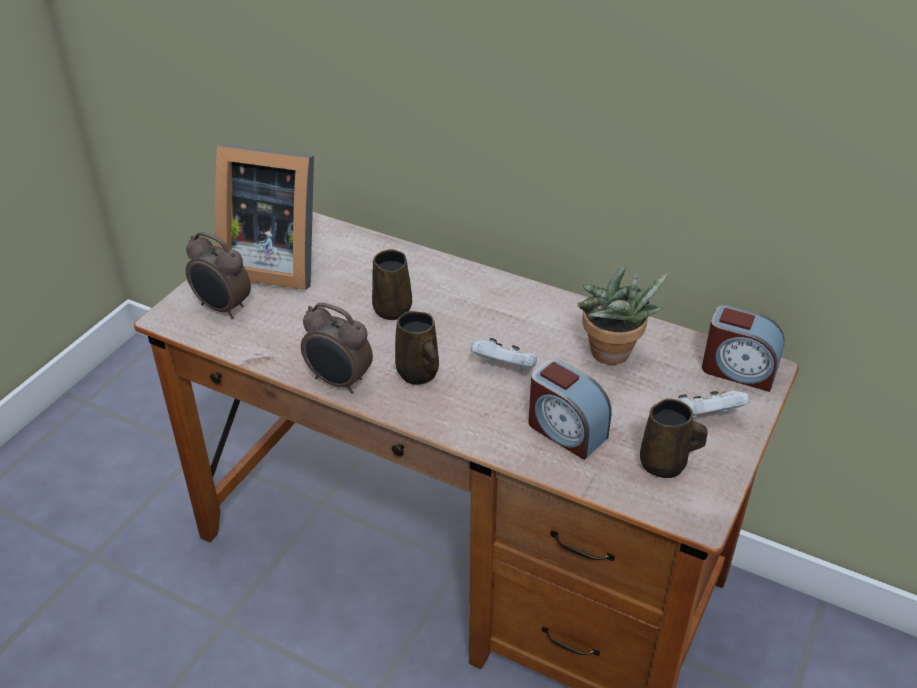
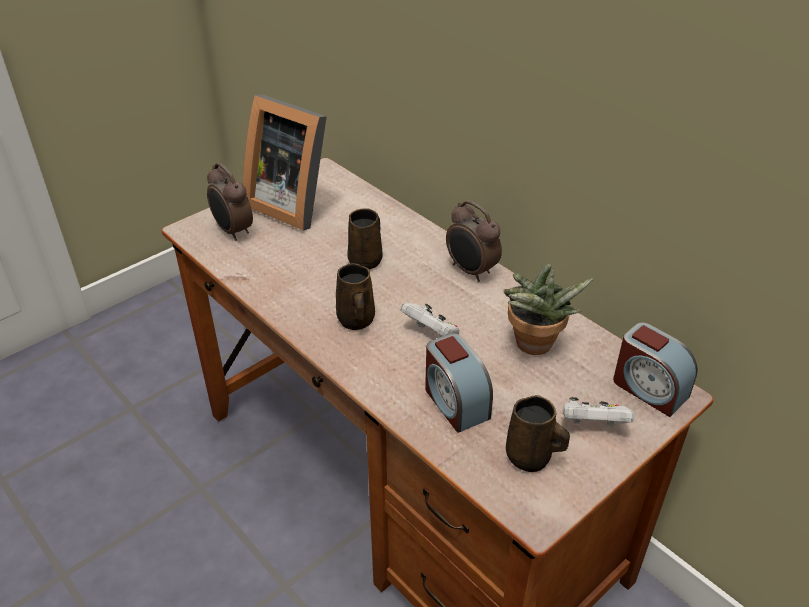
camera: 20 degrees right, 0 degrees up
alarm clock [301,302,373,393] -> alarm clock moved to [446,200,502,282]

